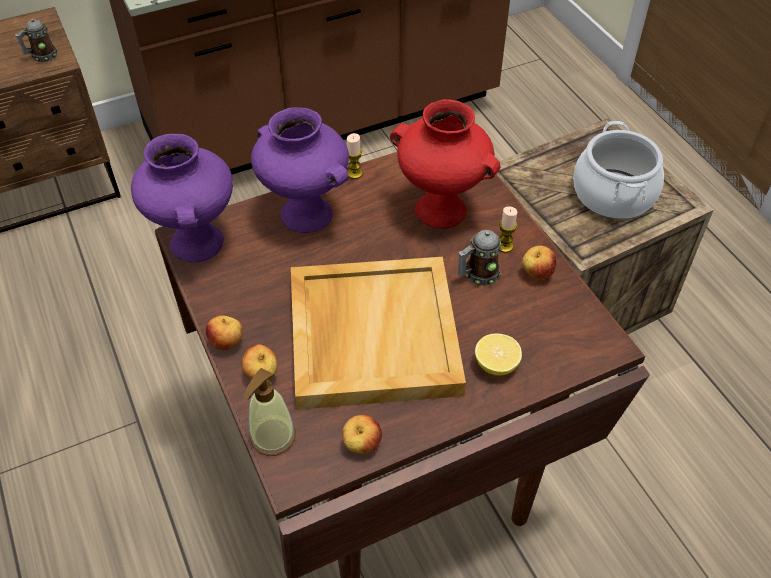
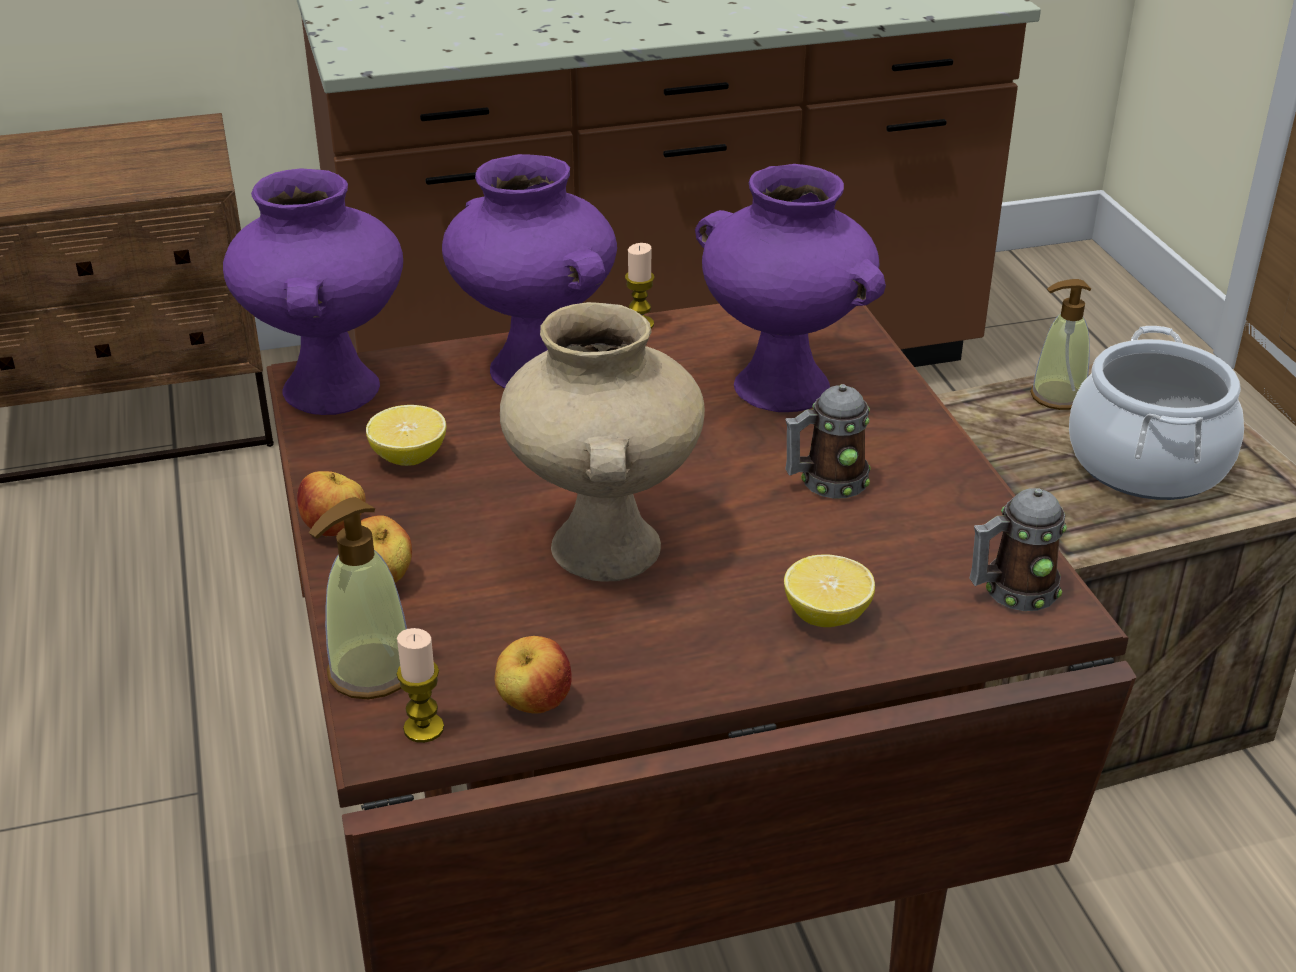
camera: 10 degrees right, 15 degrees down
mug [15,19,58,62] -> mug moved to [970,488,1067,611]
beige tray [291,257,466,410] -> beige vase [500,302,705,582]
red vase [390,99,501,229] -> purple vase [695,164,886,412]
candle [499,206,517,253] -> candle moved to [396,628,444,743]
apple [522,246,557,280] -> none
none -> lemon [366,405,446,466]
none -> soap dispenser [1030,279,1091,410]

